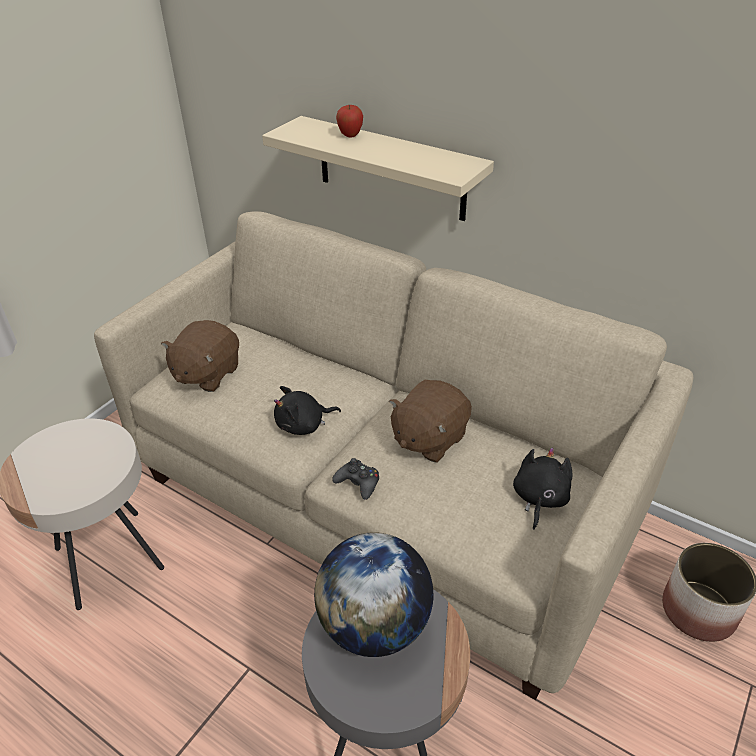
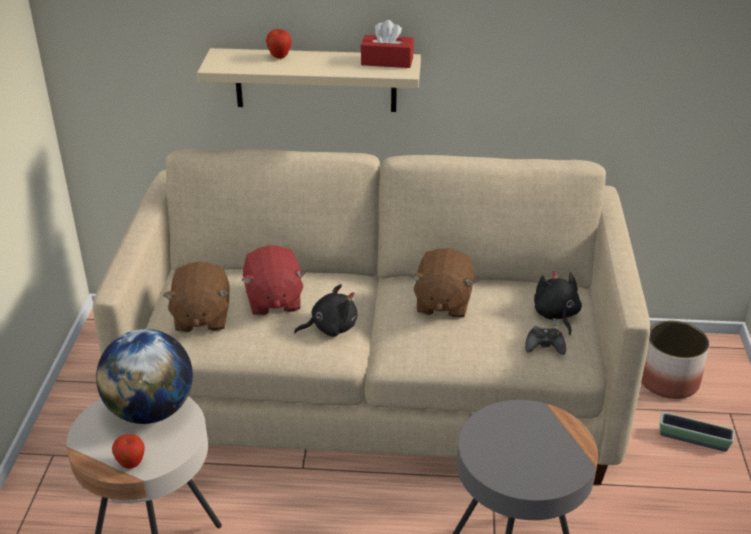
camera: 30 degrees left, 5 degrees down
black plush toy [274,386,341,435] -> black plush toy turned 150 degrees counterclockwise [294,284,357,337]
globe [314,533,433,657] -> globe moved to [96,329,193,424]
black game controller [332,458,379,500] -> black game controller moved to [525,326,566,355]
none -> apple [112,434,145,469]
none -> red plush toy [242,246,306,316]
none -> red tissue box [361,20,414,68]
none -> planter [660,412,735,452]

